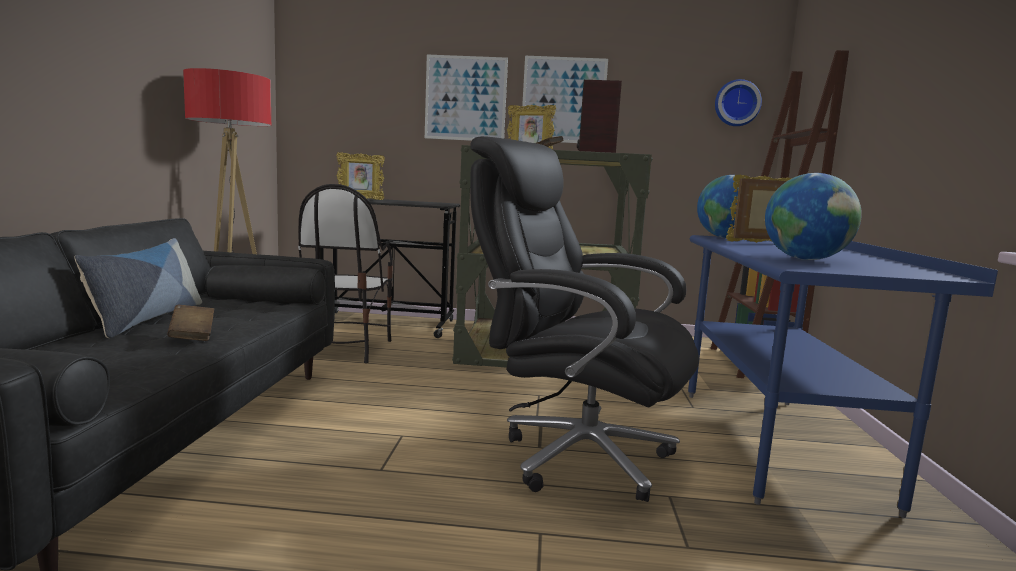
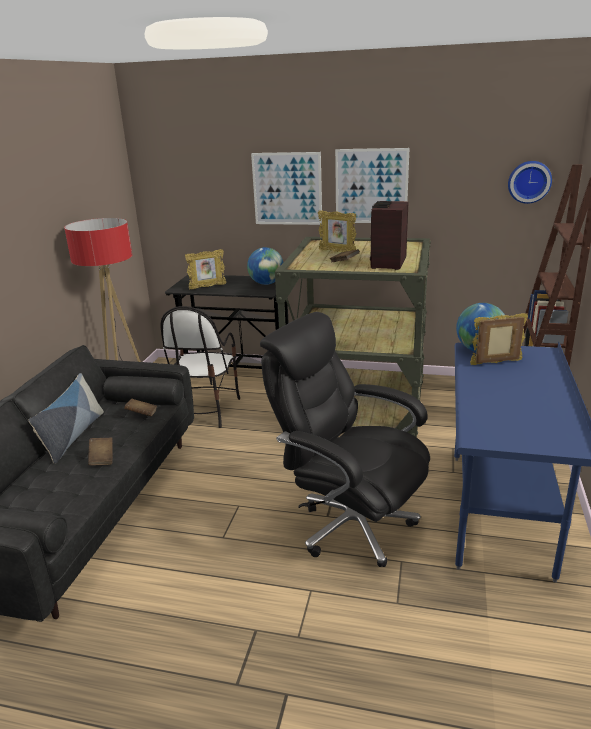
camera: 10 degrees right, 15 degrees up
globe [765,173,862,260] -> globe moved to [247,247,284,285]
none -> brown book [124,399,157,416]

